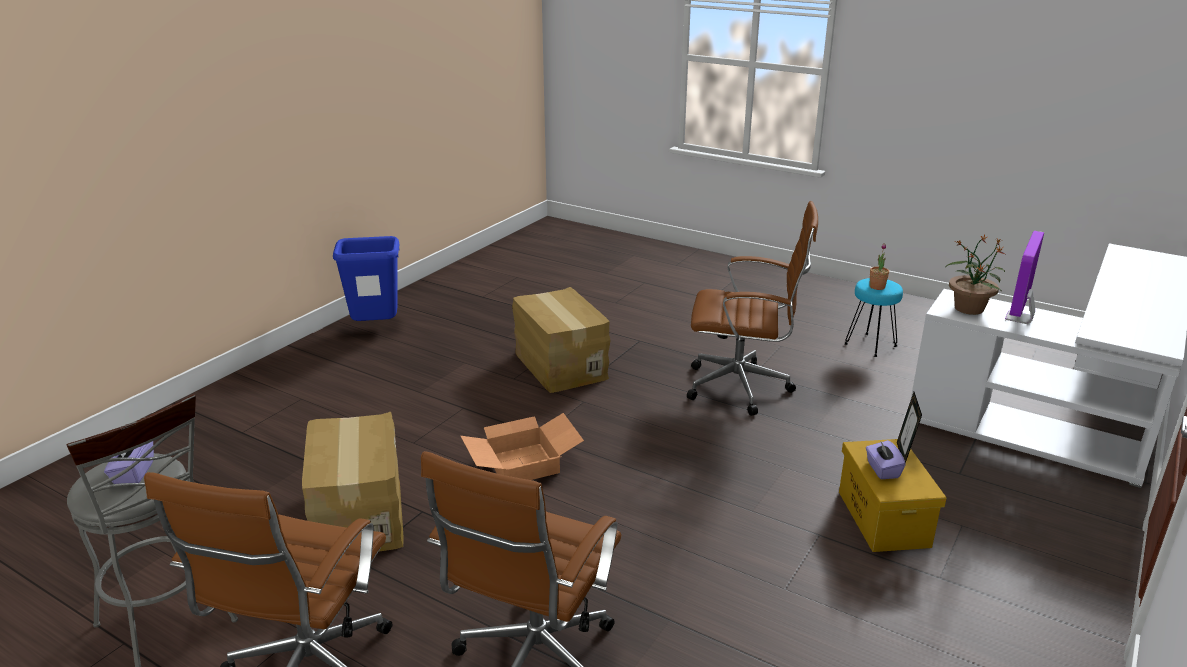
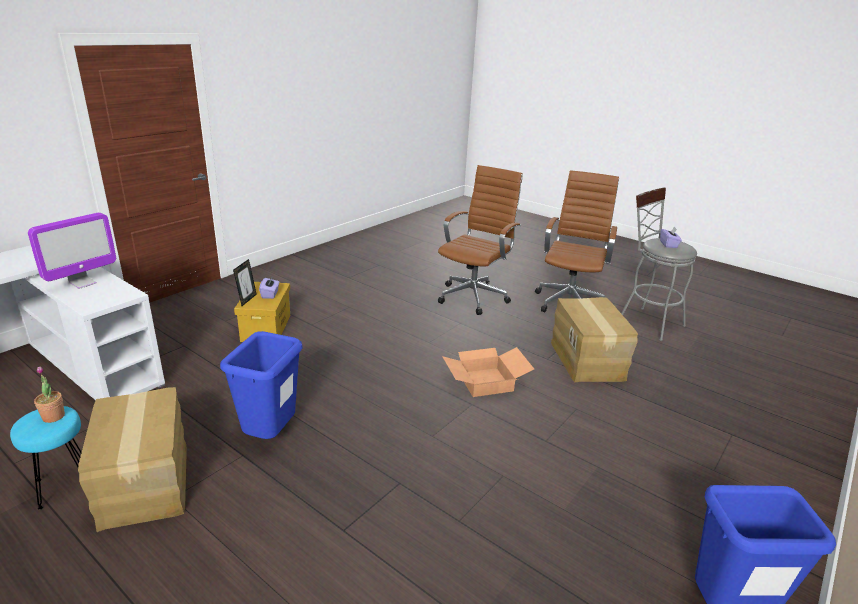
camera: 175 degrees left, 0 degrees up
cardboard box [512,287,610,393] -> cardboard box moved to [78,387,187,532]
brown office chair [687,201,818,416] -> blue trash can [220,331,303,439]
potted plant [946,235,1005,315] -> none

